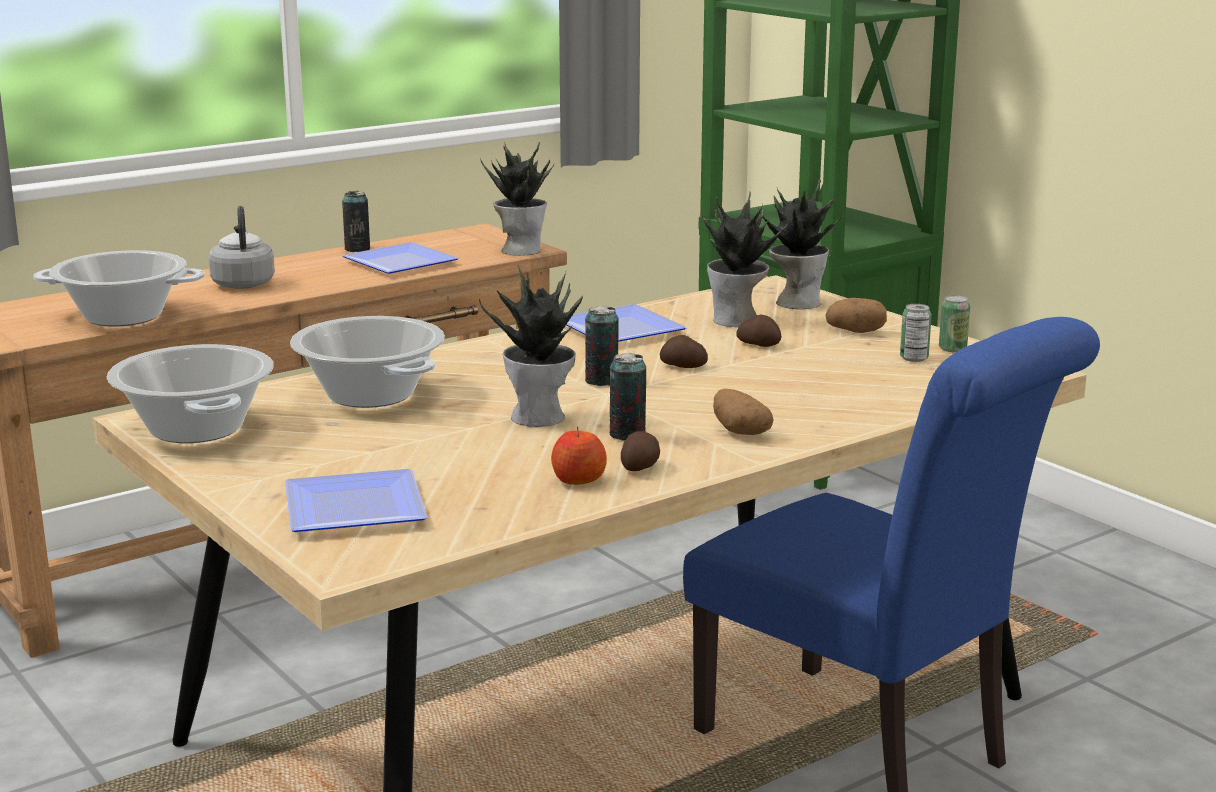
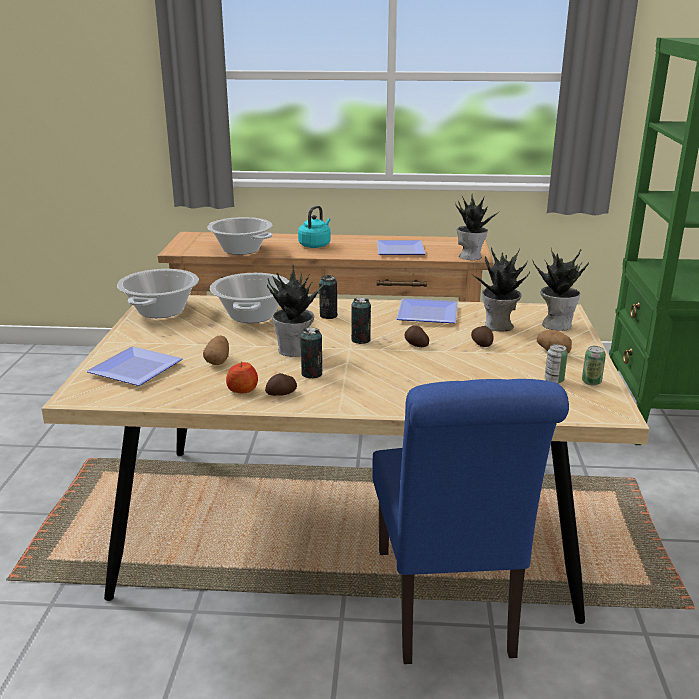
camera: 40 degrees right, 5 degrees up
grey kettle [208,206,275,289] -> turquoise kettle [298,206,330,248]
can [342,191,370,252] -> can moved to [319,275,338,319]
potato [713,389,773,435] -> potato moved to [203,336,229,365]

